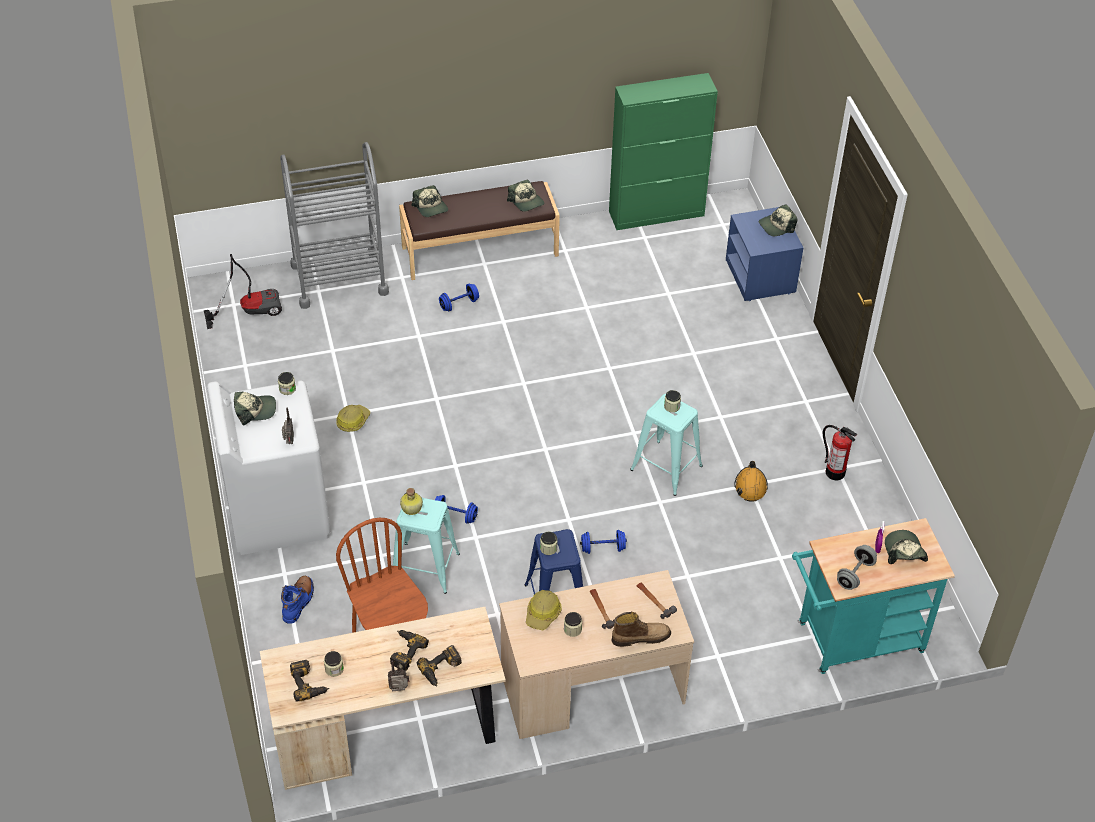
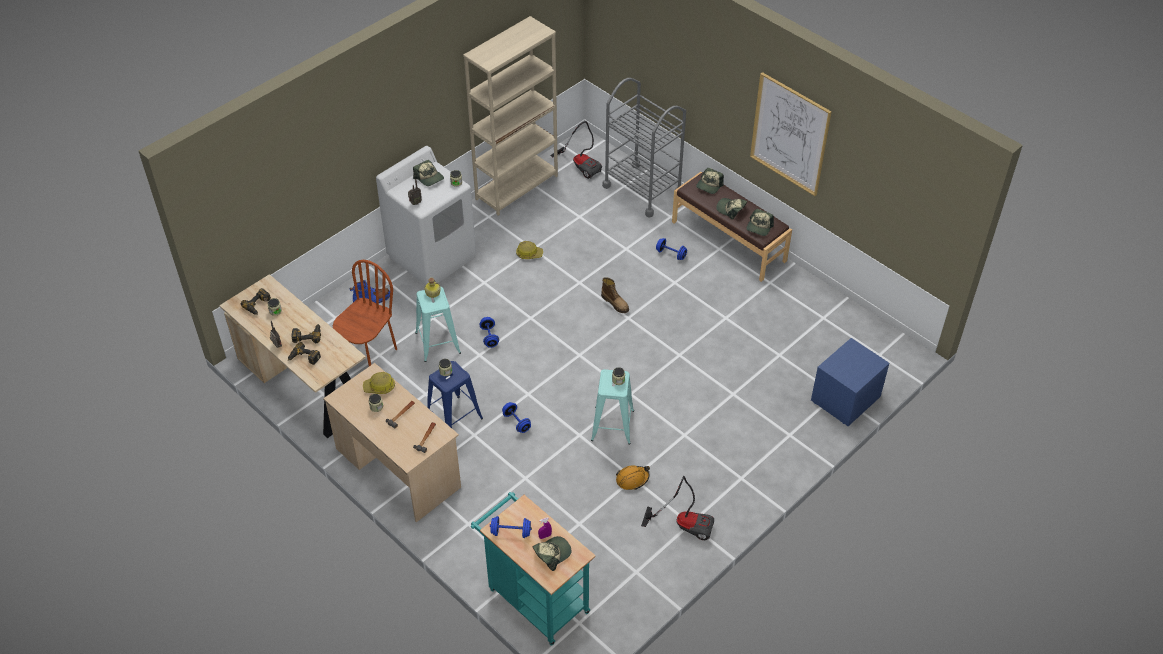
camera: 60 degrees right, 0 degrees up
green cabinet [609,73,718,230] -> none
boot [611,612,671,647] -> boot moved to [601,277,629,313]
cap [759,204,798,236] -> cap moved to [716,198,747,220]
fire extinguisher [823,425,858,480] -> vacuum cleaner [641,476,714,540]
grey dumbbell [837,545,877,590] -> blue dumbbell [490,516,532,538]
none -> beige bookcase [463,16,558,216]
none -> picture [750,72,832,196]

